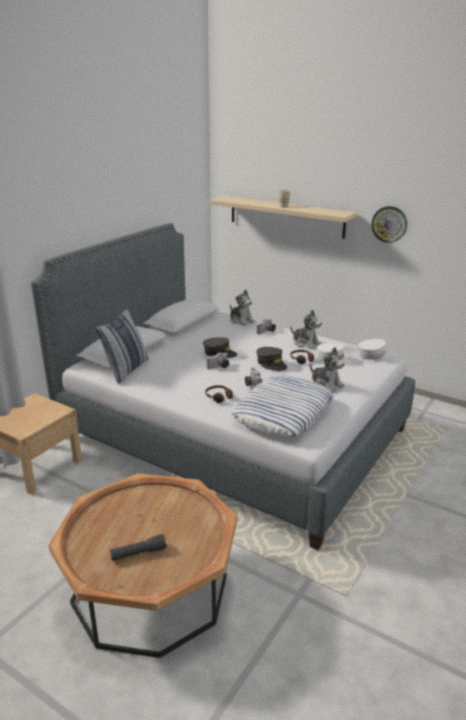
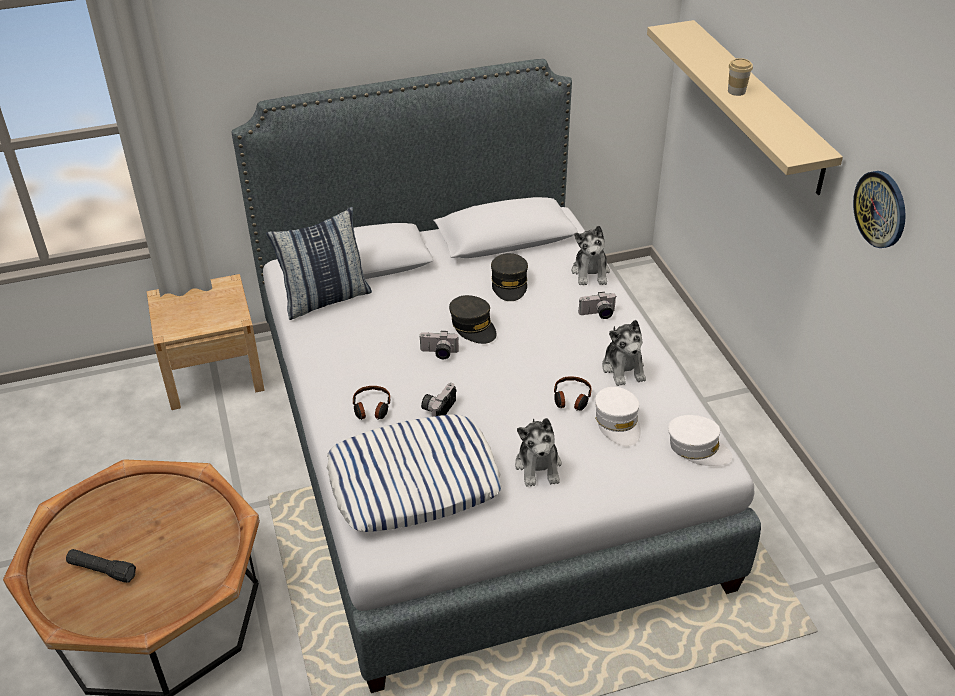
camera: 40 degrees right, 15 degrees up
grey cap [256,347,287,371] -> grey cap moved to [491,253,528,301]

